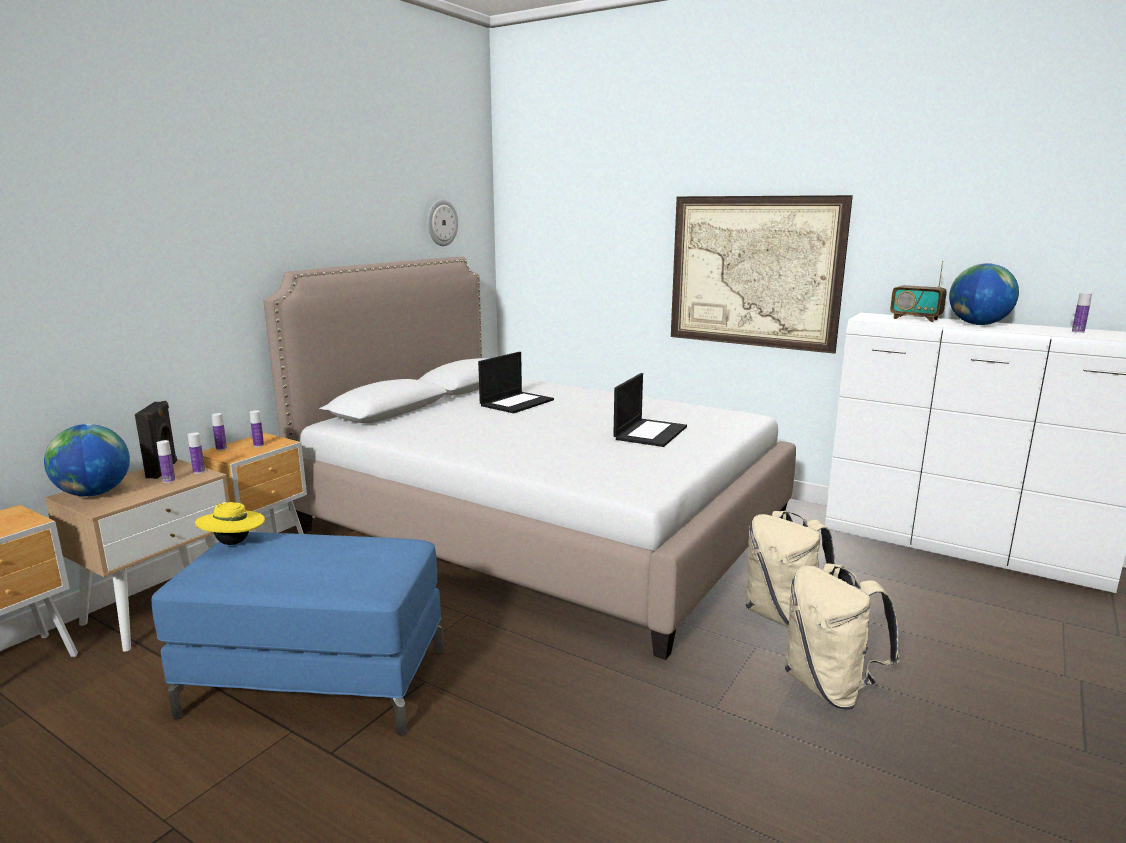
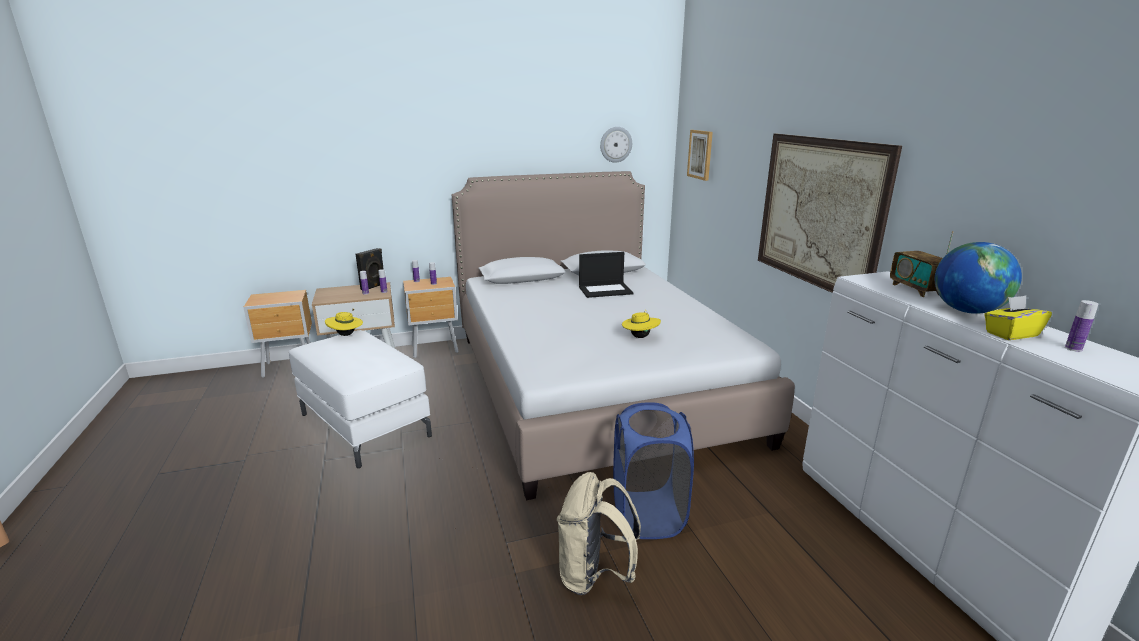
camera: 40 degrees right, 5 degrees up
globe [44,424,130,497] -> none
blue ottoman [152,532,443,735] -> white ottoman [289,330,432,468]
laptop [613,373,687,447] -> yellow hat [622,310,661,338]
beige backpack [745,511,836,627] -> blue laundry basket [613,402,694,539]
none -> picture [687,130,713,181]
none -> yellow tissue box [984,296,1052,340]

